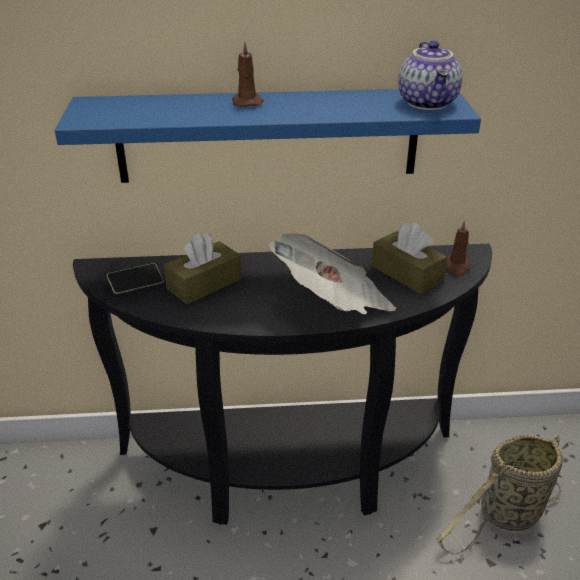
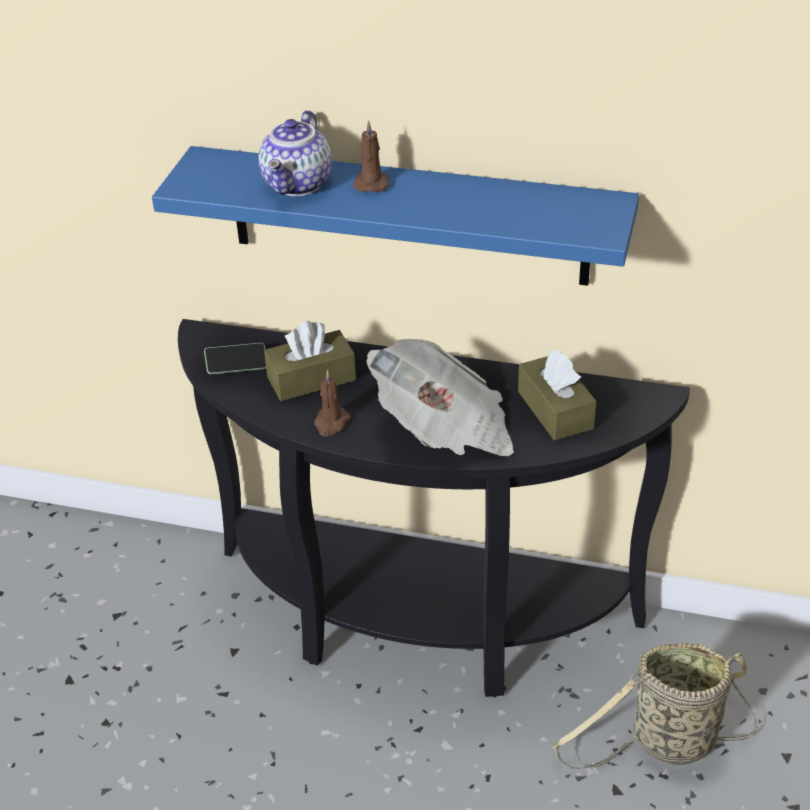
camera: 20 degrees right, 5 degrees up
teapot [398,41,462,110] -> teapot moved to [259,110,332,196]
brown candle [446,220,470,276] -> brown candle moved to [314,369,351,436]

